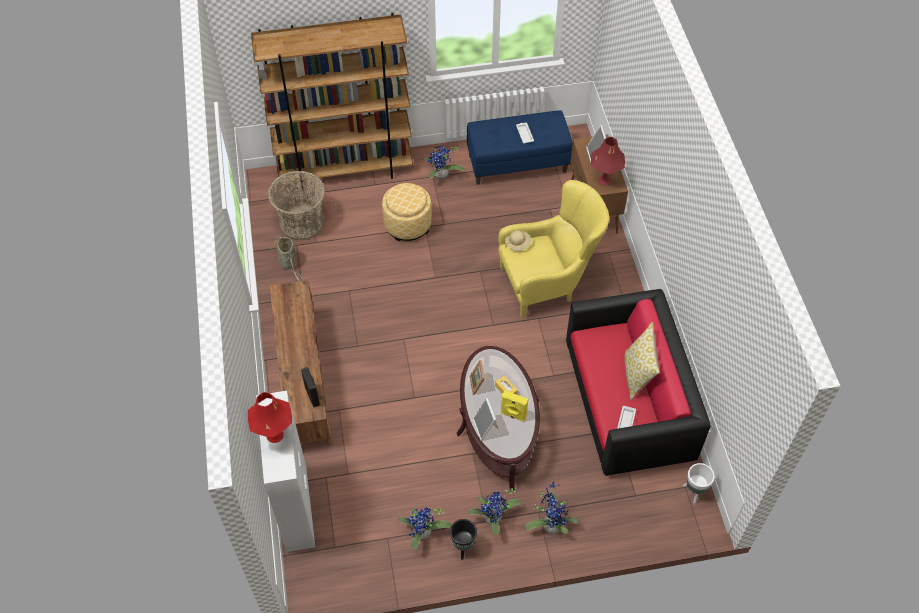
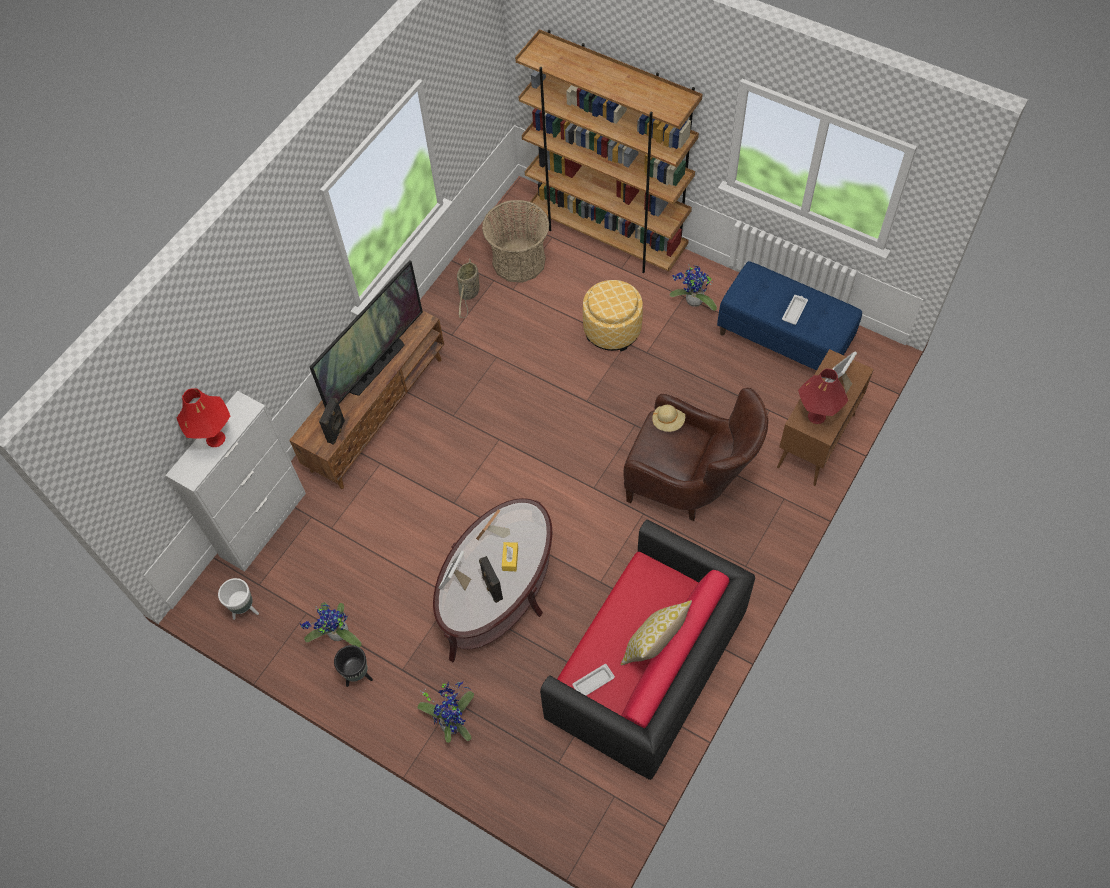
camera: 45 degrees right, 5 degrees up
potted plant [468,488,520,535] -> none
yellow armchair [498,180,609,319] -> brown armchair [623,388,768,521]
yellow speaker [501,390,528,422] -> black speaker [479,556,503,603]
white planter [683,463,715,504] -> white planter moved to [218,578,259,620]
none -> television [310,260,423,408]

